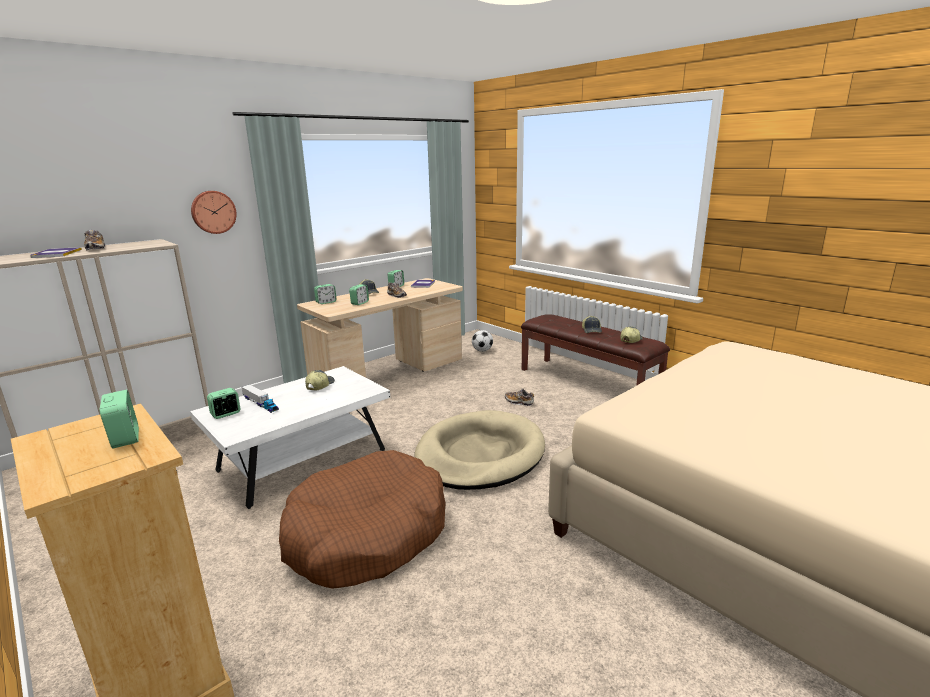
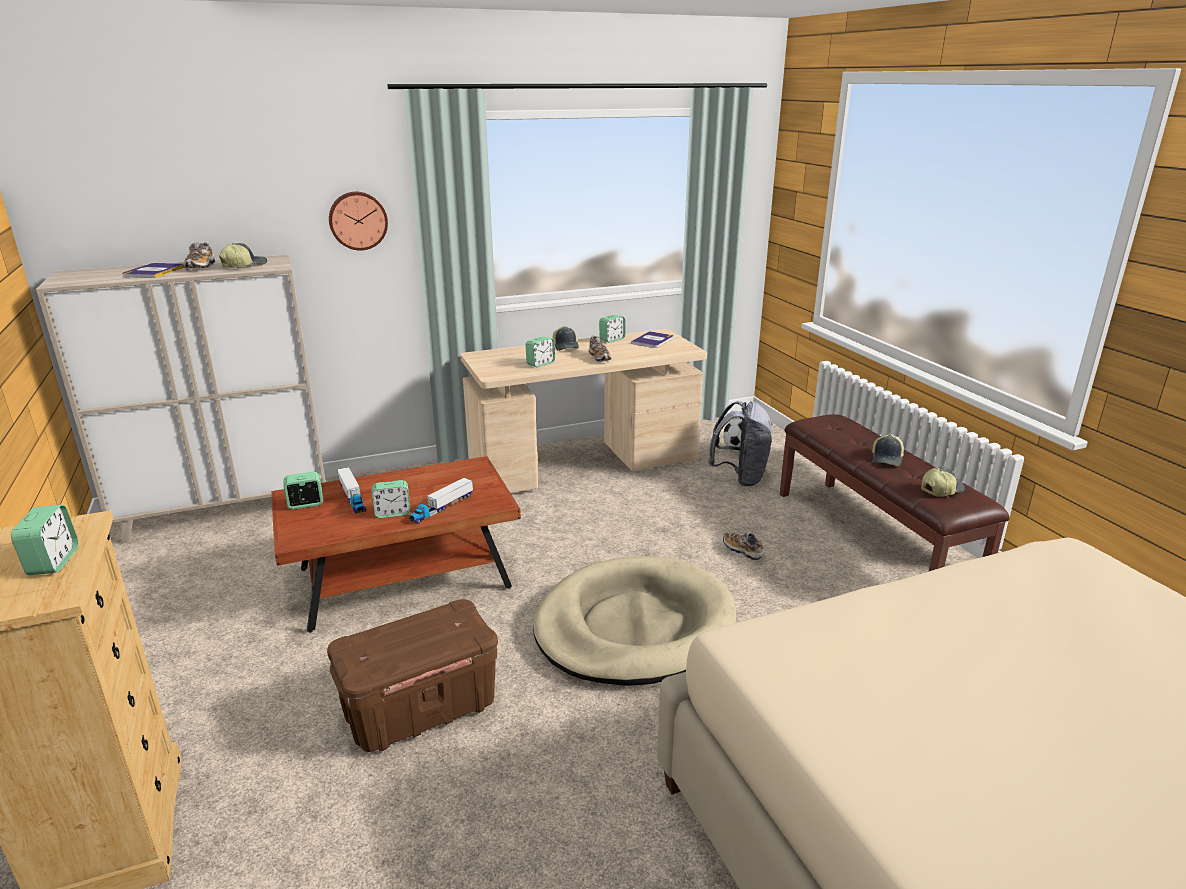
camera: 20 degrees right, 5 degrees up
white coffee table [190,366,390,509] -> brown coffee table [271,456,521,633]
brown dog bed [279,450,446,589] -> brown storage box [327,599,498,752]
cap [305,370,335,390] -> cap moved to [219,243,267,268]
alarm clock [314,284,337,304] -> alarm clock moved to [372,480,410,518]
none -> toy truck [409,478,473,524]
none -> grey backpack [709,401,773,487]

